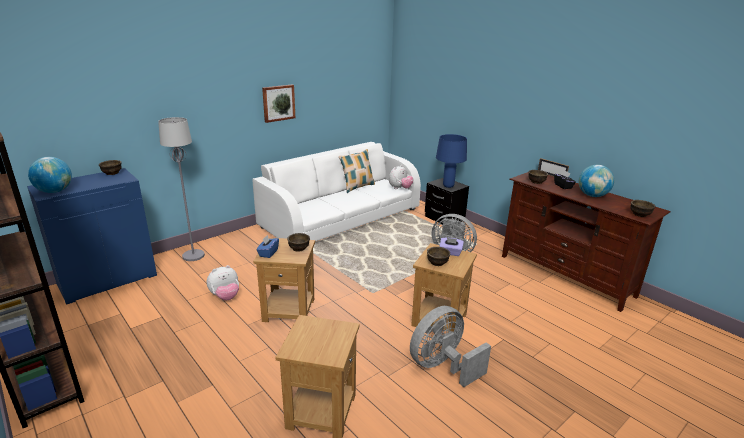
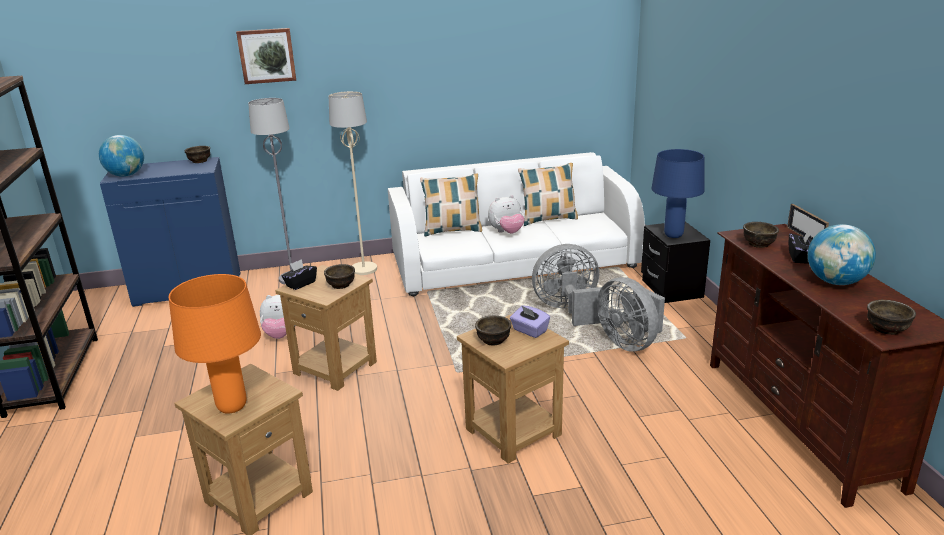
camera: 30 degrees right, 0 degrees up
blue tissue box [256,235,279,258] -> black tissue box [282,259,317,290]
picture [262,84,295,123] -> picture moved to [236,28,296,84]
plush toy [389,165,414,189] -> plush toy moved to [488,195,524,233]
grey fan [410,306,491,387] -> grey fan moved to [532,244,609,326]
none -> orange table lamp [169,274,261,414]
none -> beige floor lamp [329,91,377,275]
none -> pillow [420,173,482,237]

